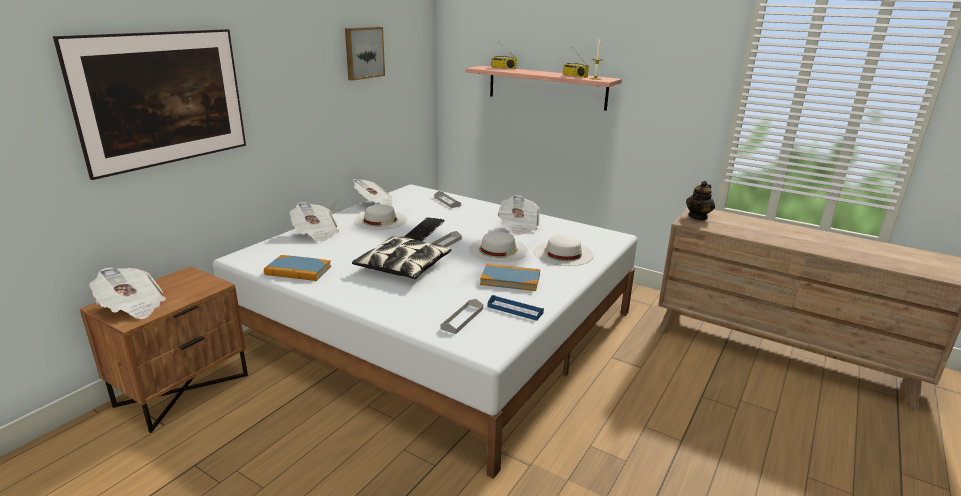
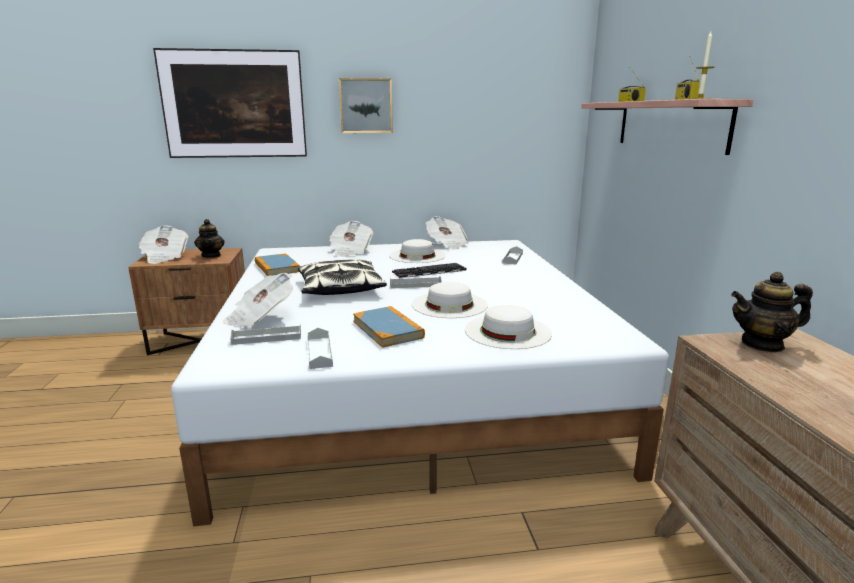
camera: 50 degrees right, 5 degrees down
picture [345,27,385,81] -> picture moved to [339,78,393,133]
blue tray [488,295,544,321] -> grey tray [308,328,333,369]
newspaper [498,195,540,235] -> newspaper moved to [223,273,293,327]
none -> teapot [194,219,225,258]

